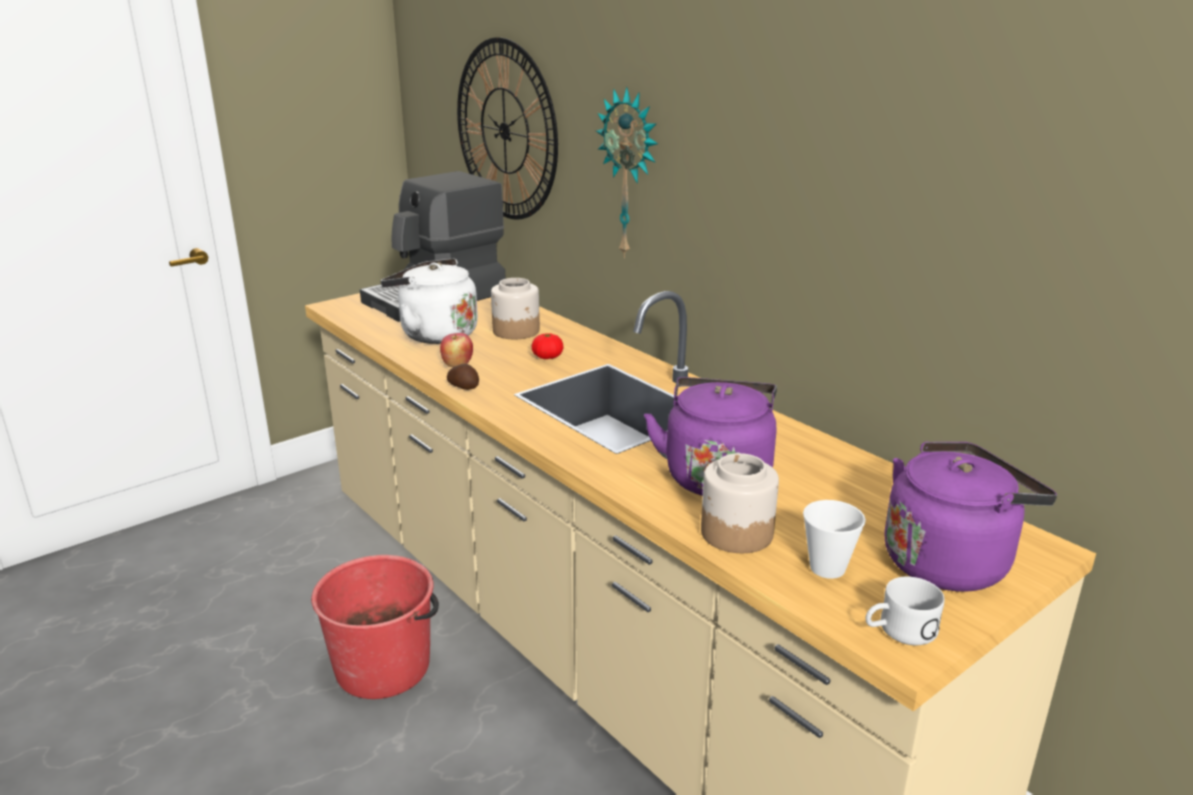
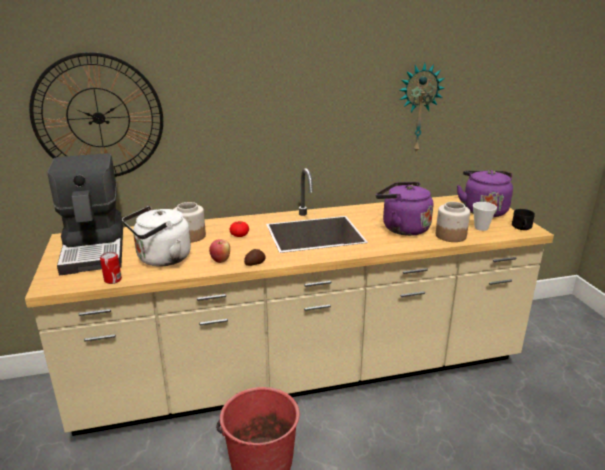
camera: 65 degrees left, 0 degrees up
wall clock [596,87,658,258] -> wall clock moved to [400,63,445,152]
white mug [866,577,945,645] -> black mug [512,209,535,230]
none -> can [100,252,122,284]

